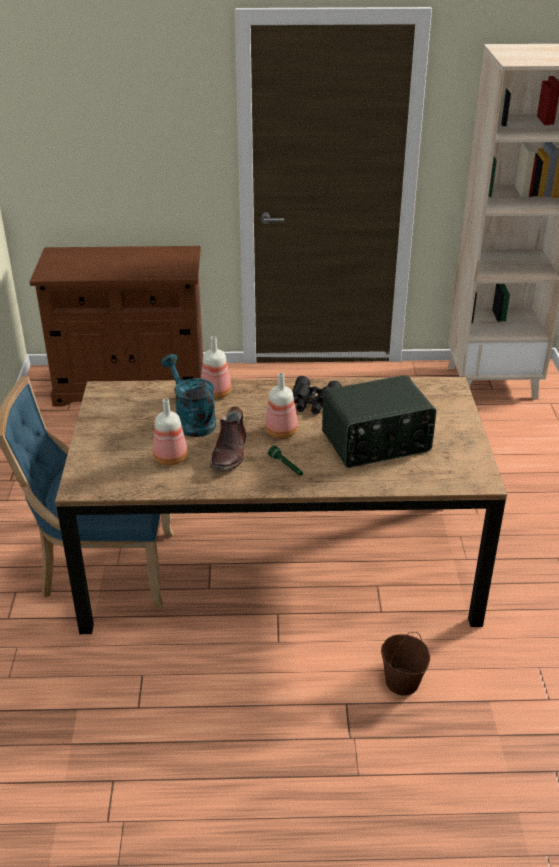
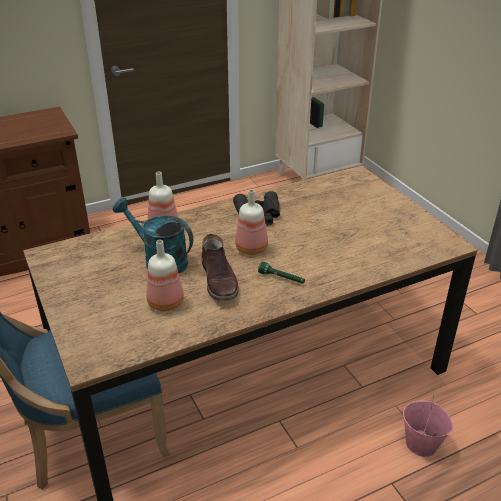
camera: 25 degrees left, 0 degrees up
radio [322,375,436,468] -> none
brown bucket [381,632,430,696] -> pink bucket [403,396,453,457]

